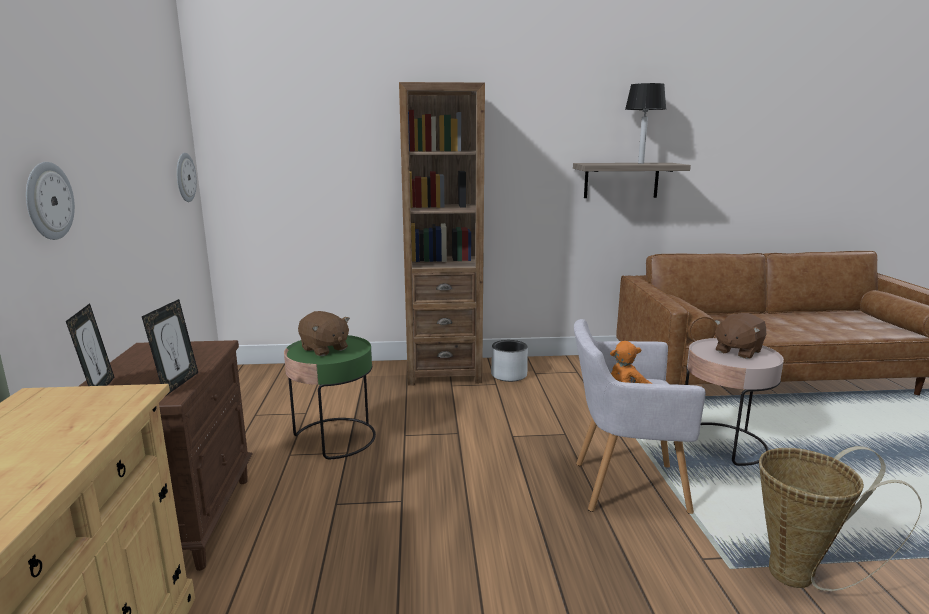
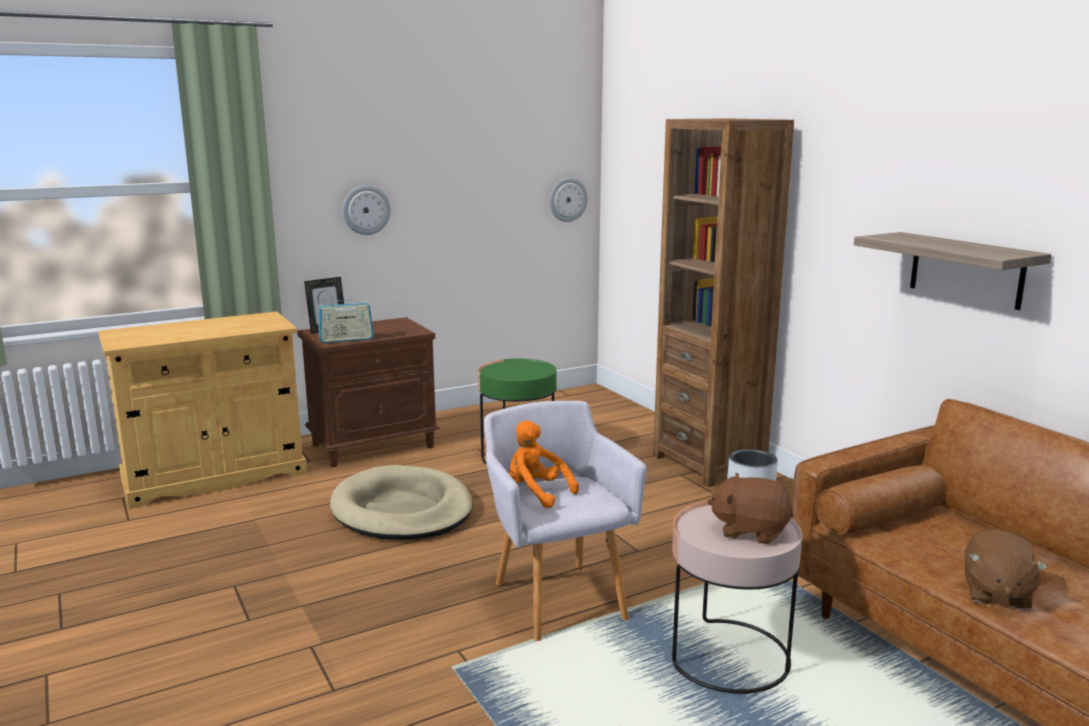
camera: 65 degrees right, 0 degrees up
picture frame [142,299,198,396] -> radio [318,297,374,343]
brown plush toy [298,311,350,356] -> brown plush toy moved to [965,530,1048,610]
table lamp [625,83,666,164] -> none
basket [759,446,922,591] -> none
none -> beige dog bed [330,465,473,540]

